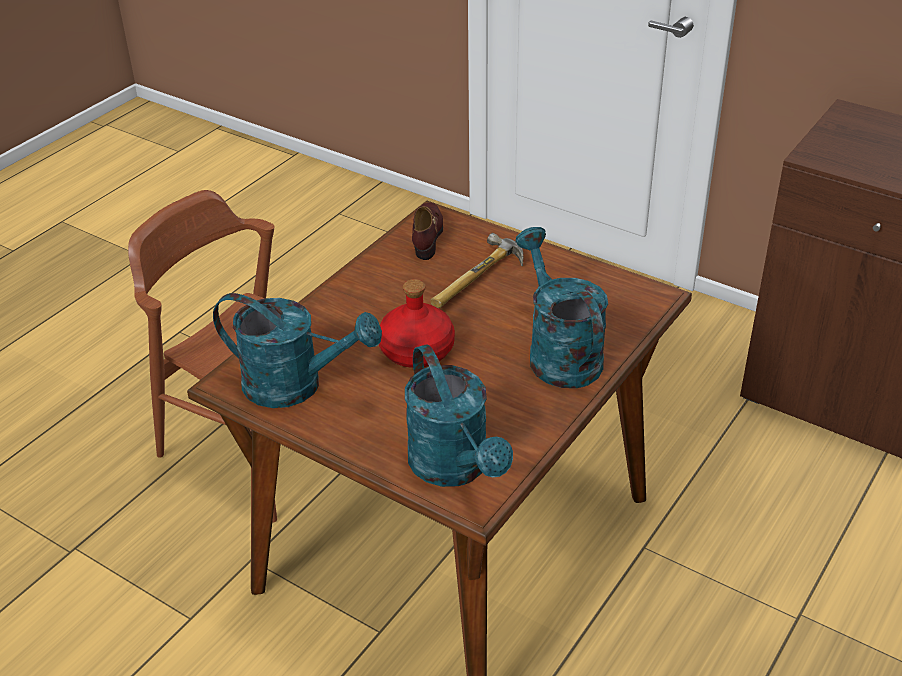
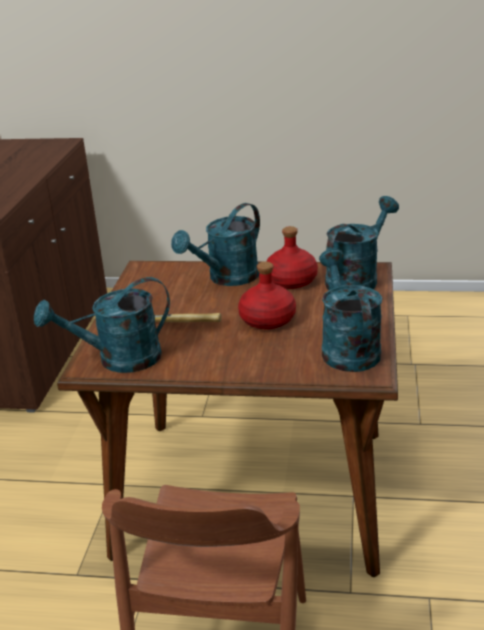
camera: 115 degrees left, 10 degrees down
brown shoe [412,202,443,260] -> turquoise watering can [34,277,170,373]
none -> red bottle [266,226,318,289]

